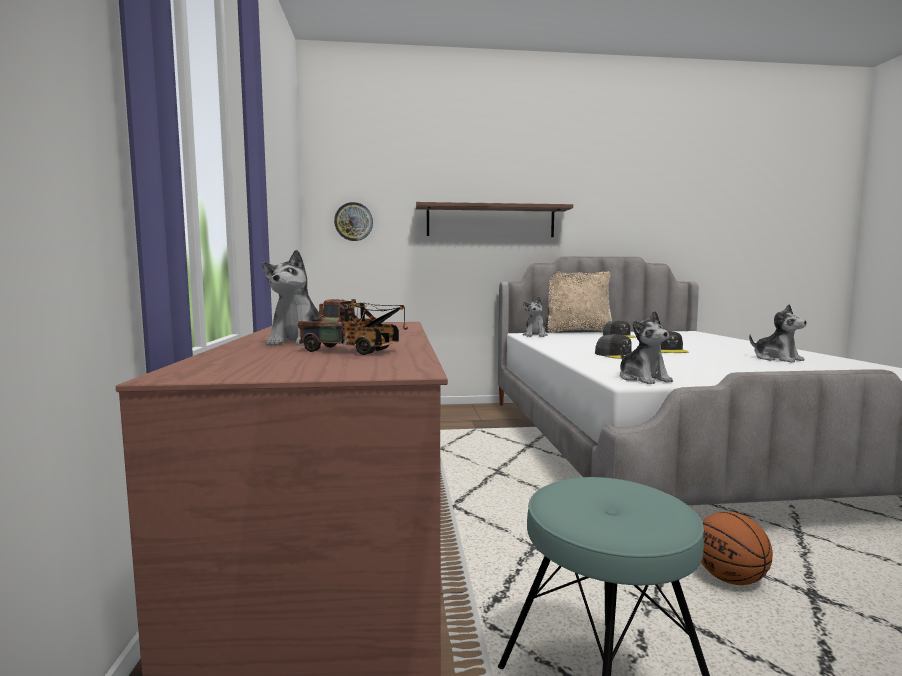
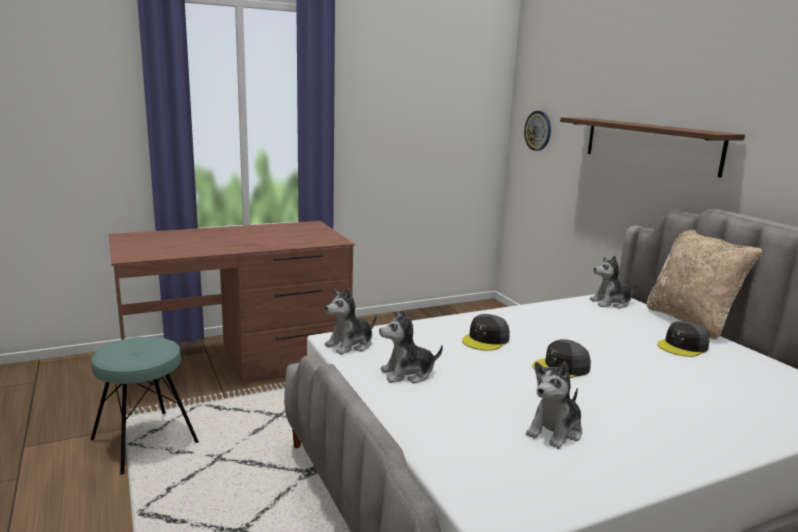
camera: 70 degrees right, 10 degrees up
plush toy [262,250,321,346] -> plush toy moved to [379,311,443,384]
toy truck [298,299,408,355] -> none
basketball [701,512,773,585] -> none

